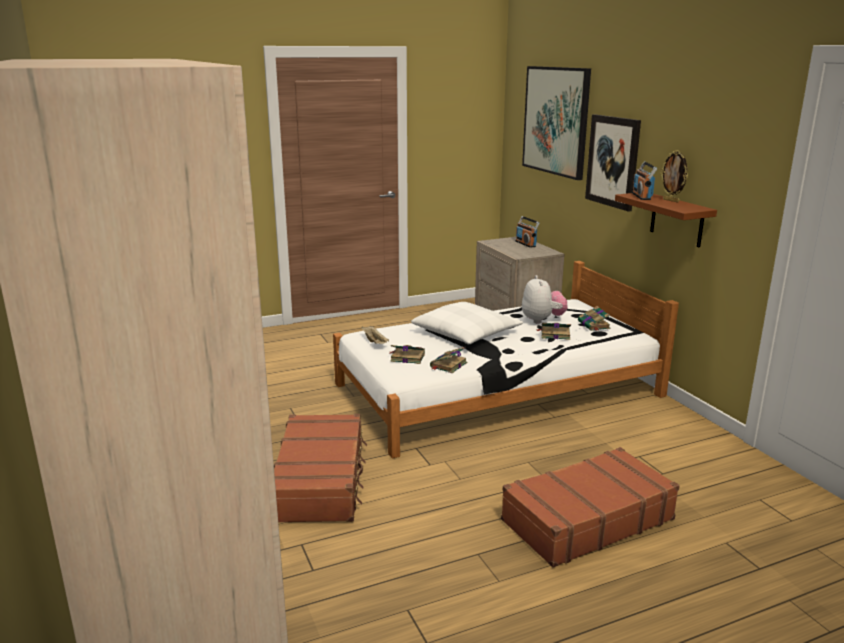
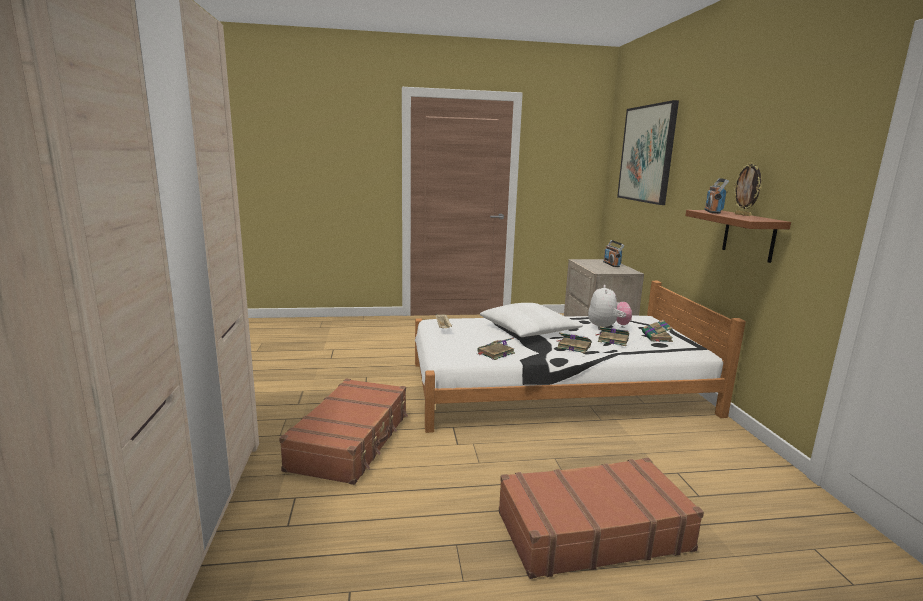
camera: 15 degrees right, 5 degrees down
book [390,345,425,364] -> book moved to [557,332,591,353]
picture [585,114,641,212] -> none

